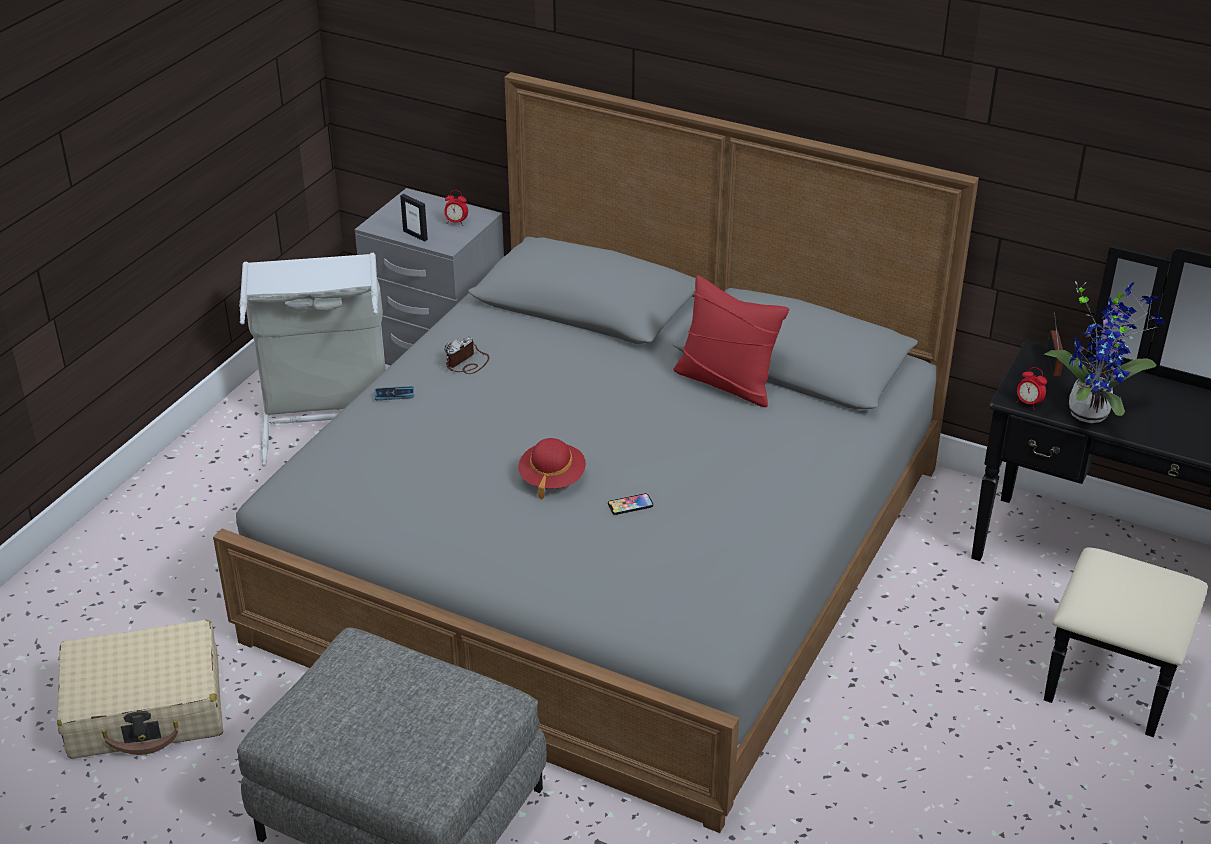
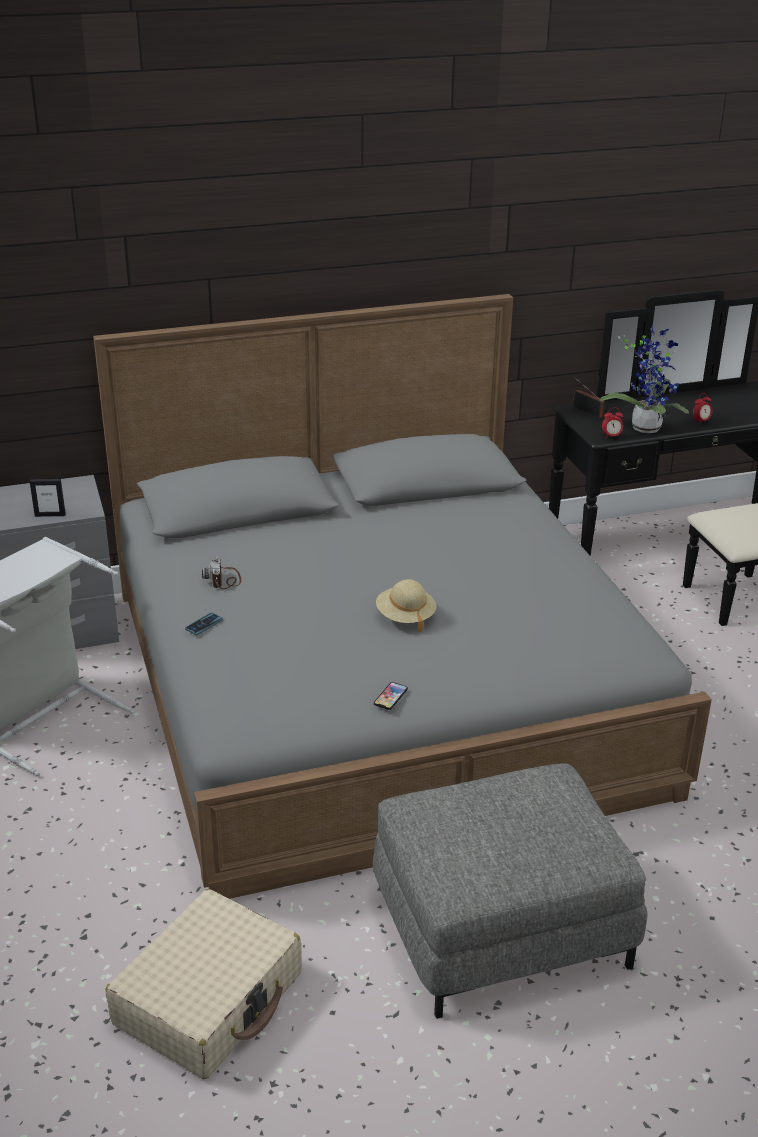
camera: 45 degrees left, 5 degrees down
alarm clock [444,190,468,226] -> alarm clock moved to [693,393,712,425]
red hat [518,438,586,500] -> beige hat [376,579,436,632]
phone [608,493,653,515] -> phone moved to [374,682,408,710]
red pillow [673,275,789,407] -> none

